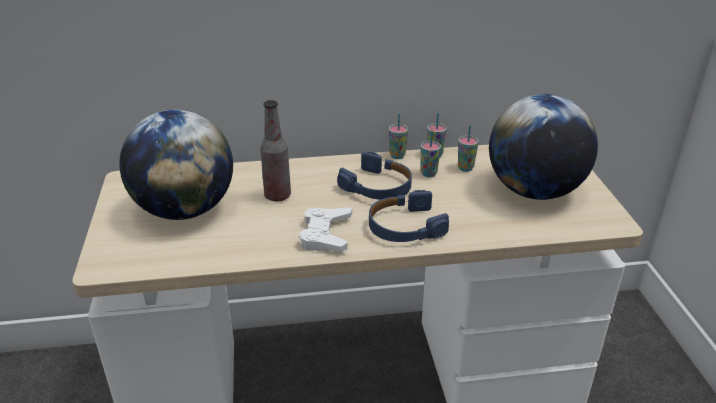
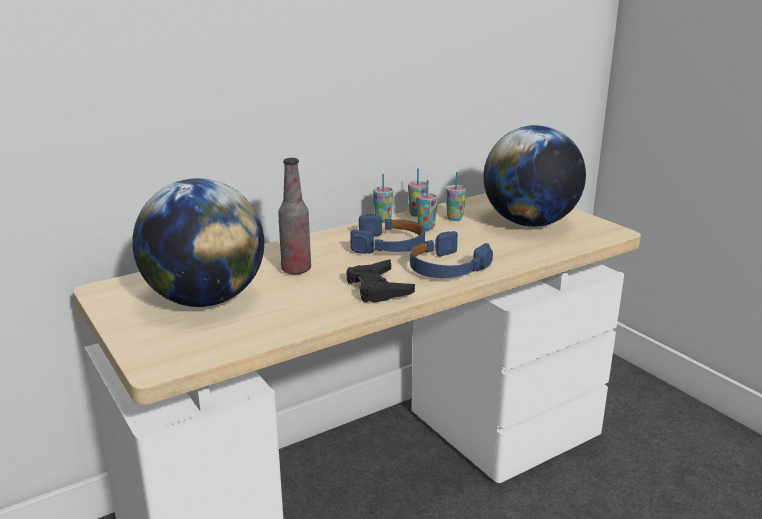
camera: 25 degrees left, 10 degrees down
white game controller [299,207,352,251] -> black game controller [346,259,415,303]

